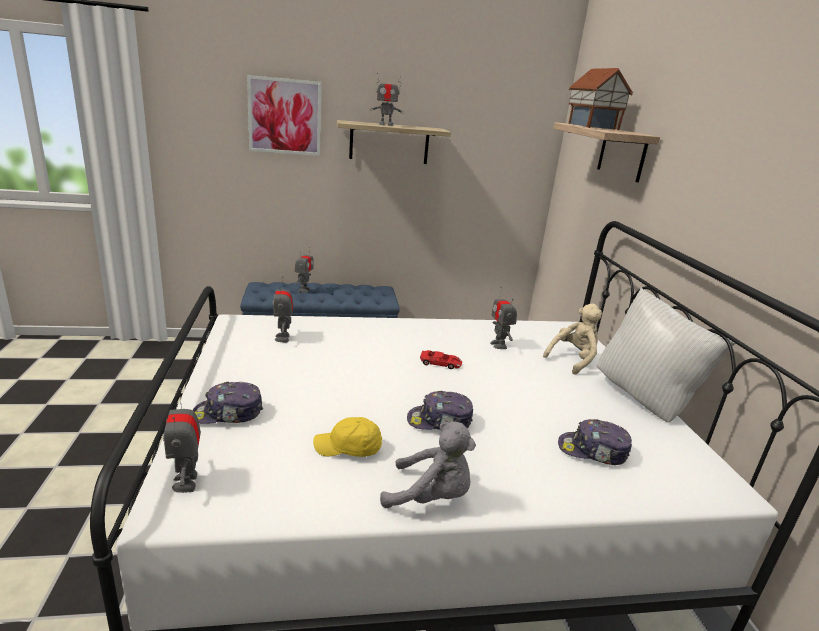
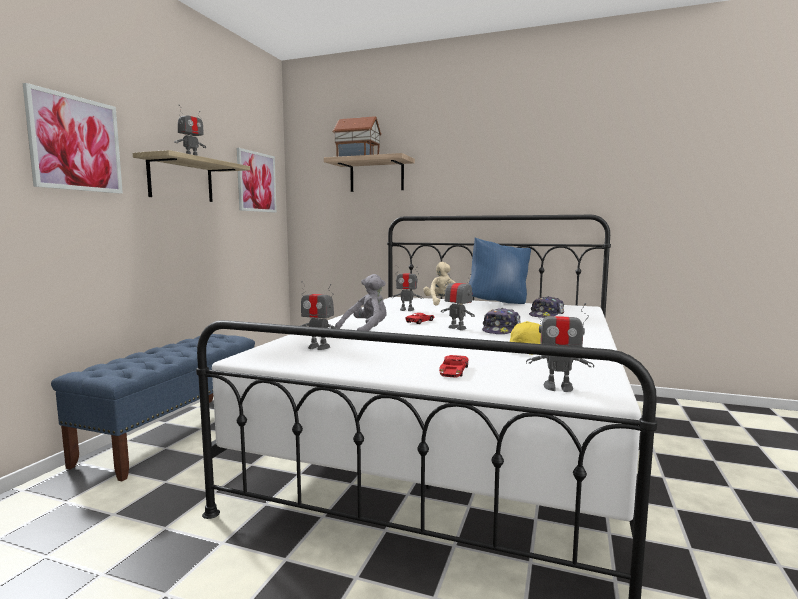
camera: 60 degrees left, 15 degrees down
cap [192,382,263,424] -> red toy car [439,355,469,377]
toy robot [295,247,314,293] -> toy robot moved to [441,274,475,330]
grey plush toy [380,422,476,508] -> grey plush toy moved to [335,274,387,331]
white pillow [597,287,735,422] -> blue pillow [469,237,531,304]
none -> picture [237,148,277,213]

